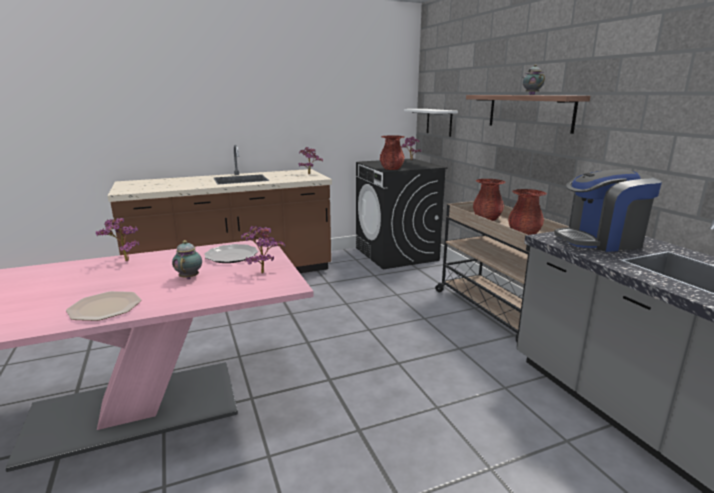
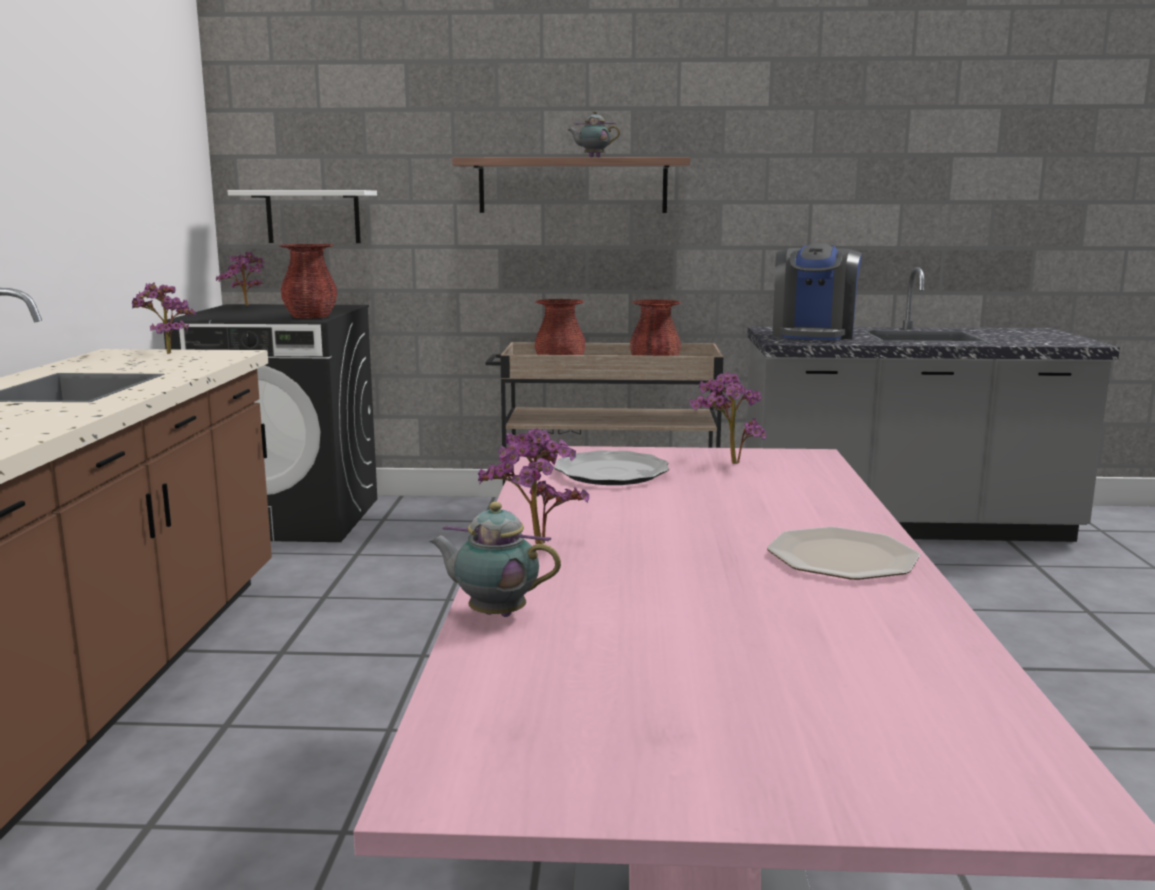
camera: 65 degrees left, 5 degrees down
teapot [172,240,202,279] -> teapot moved to [429,502,561,617]

